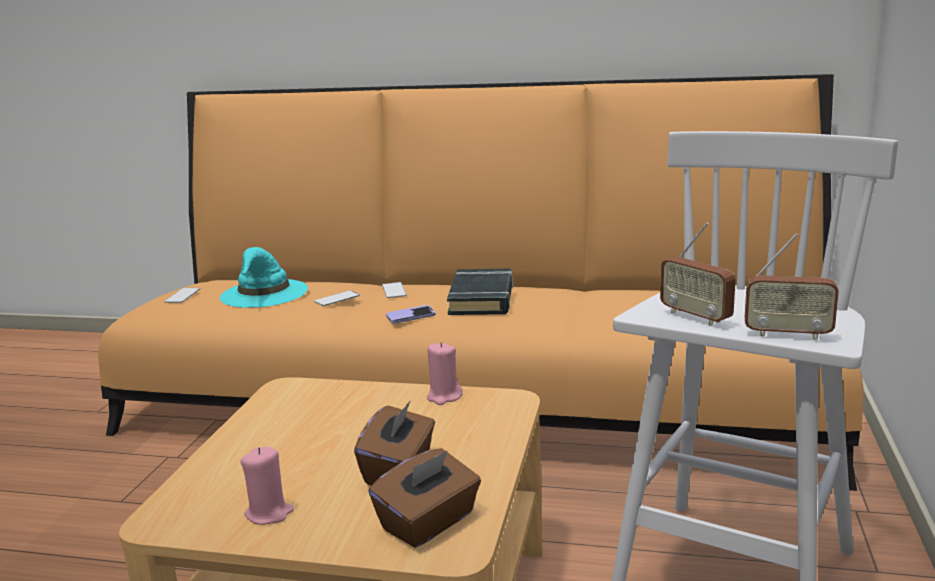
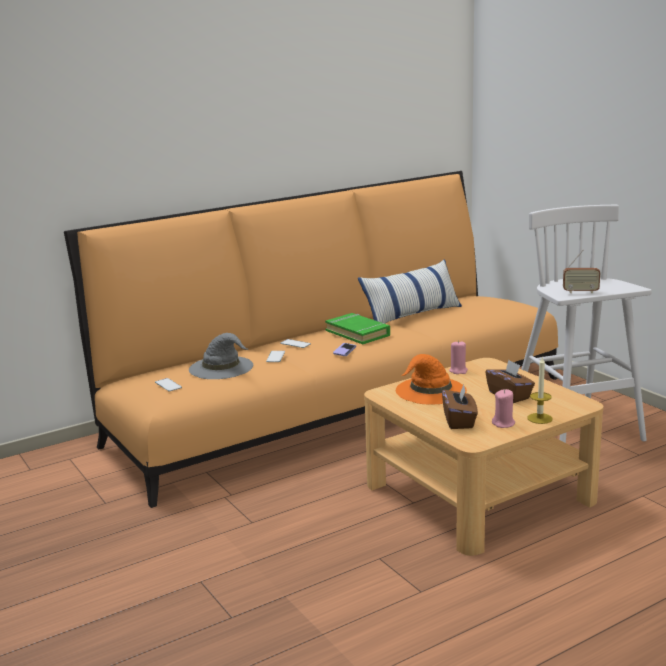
camera: 45 degrees left, 0 degrees up
turquoise hat [220,247,308,308] -> grey hat [189,333,253,379]
brown tissue box [368,448,481,548] -> brown tissue box moved to [442,384,478,429]
black book [447,269,513,315] -> green book [325,313,390,344]
radio [745,233,839,340] -> none
none -> pillow [358,259,462,323]
none -> orange hat [396,354,467,405]
none -> candle [527,357,552,424]

